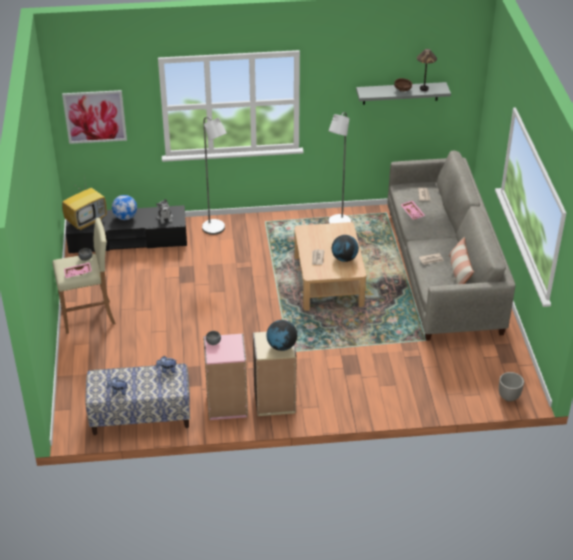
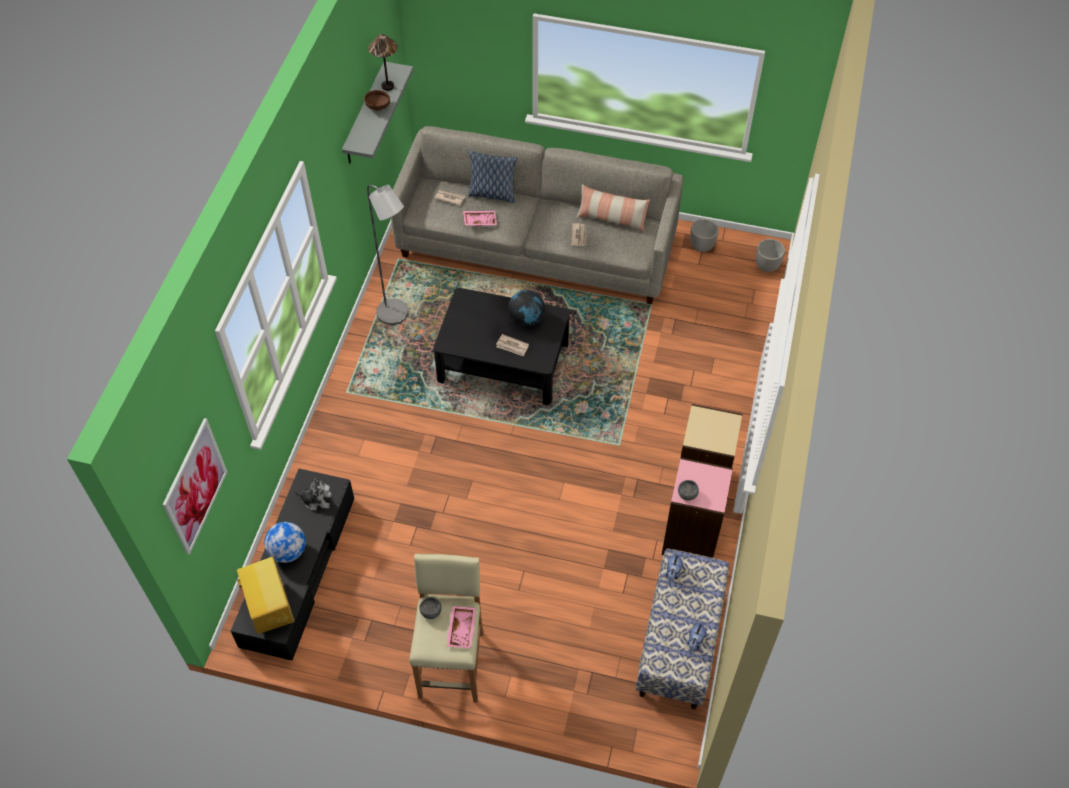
camera: 70 degrees left, 15 degrees up
grey floor lamp [202,117,227,235] -> none
globe [266,320,297,351] -> none
beige coffee table [294,222,366,311] -> black coffee table [433,288,570,405]
none -> pillow [468,151,517,203]
none -> planter [690,219,719,252]

